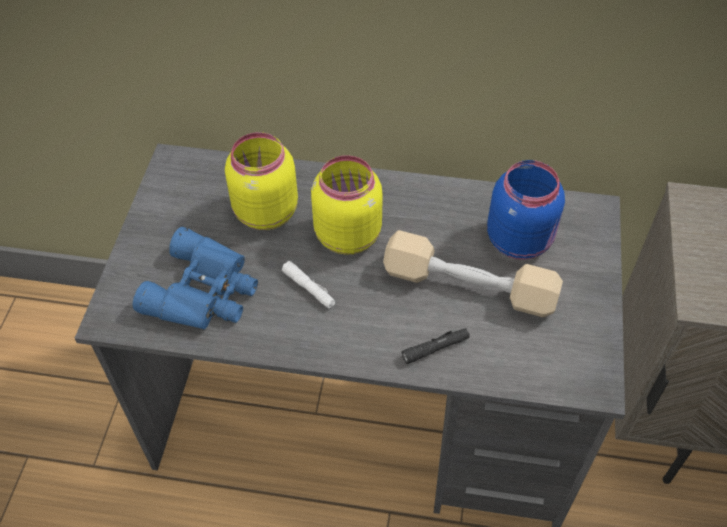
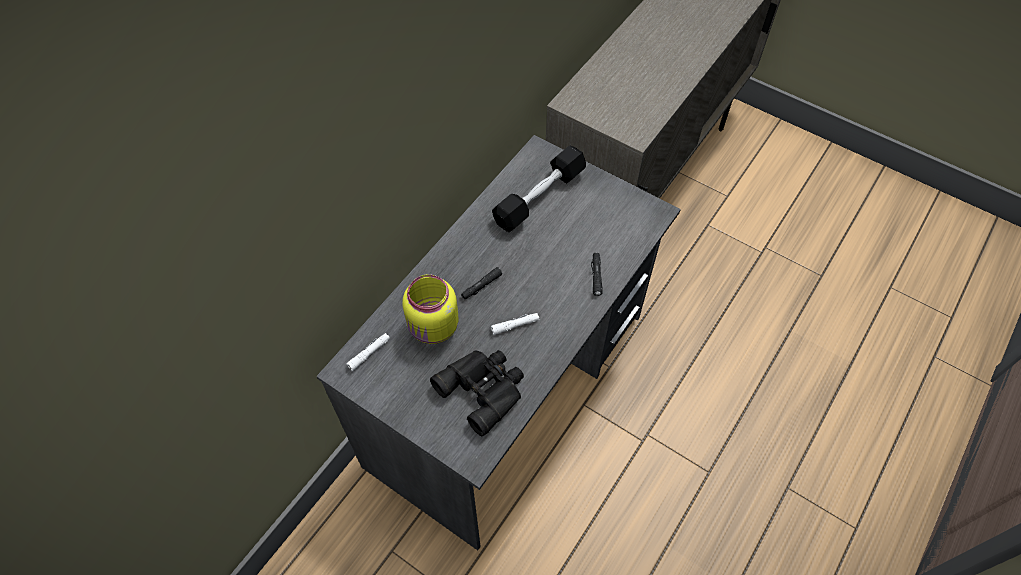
camera: 65 degrees left, 5 degrees up
blue binoculars [133,227,258,330] -> black binoculars [430,350,524,436]
yellow jar [311,155,383,255] -> black flashlight [461,267,502,300]
beige dumbbell [383,230,563,317] -> none
blue jar [487,160,565,260] -> black dumbbell [492,146,586,232]
none -> white flashlight [347,333,390,371]

